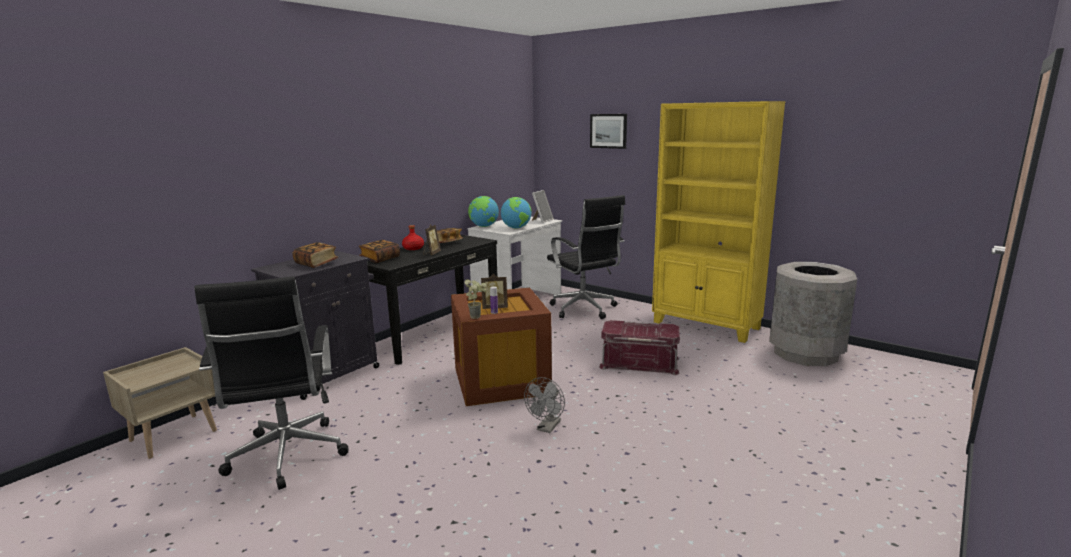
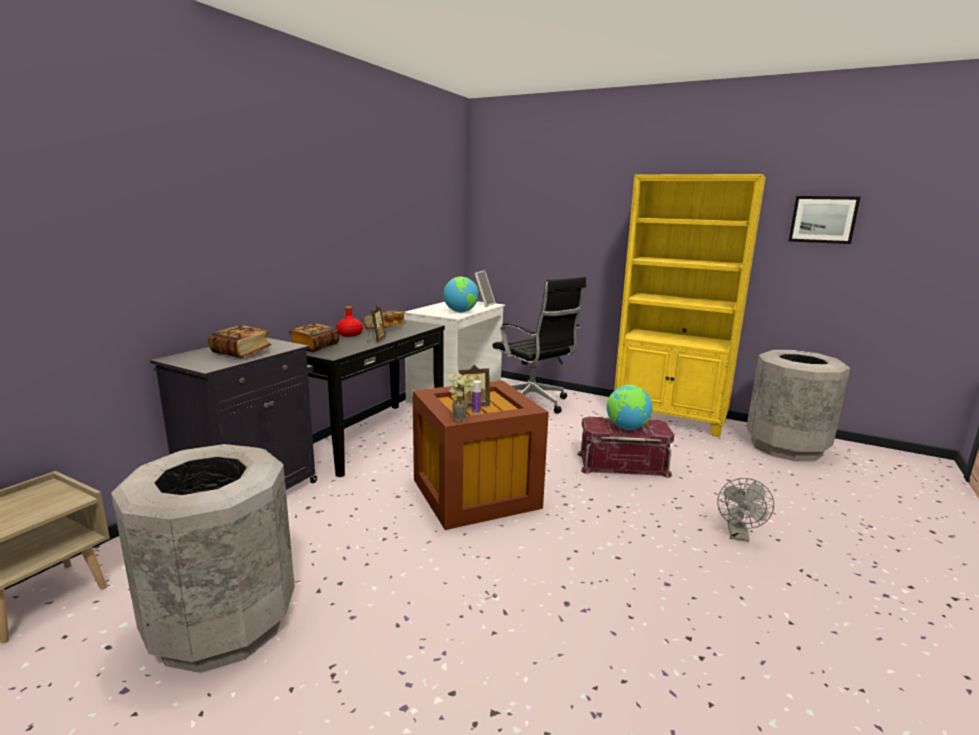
camera: 10 degrees left, 0 degrees up
black office chair [194,277,348,490] -> grey trash can [111,444,295,673]
globe [468,196,499,227] -> globe moved to [607,385,652,430]
grey fan [524,377,565,433] -> grey fan moved to [717,478,774,542]
picture [590,114,627,149] -> picture moved to [789,196,861,244]

